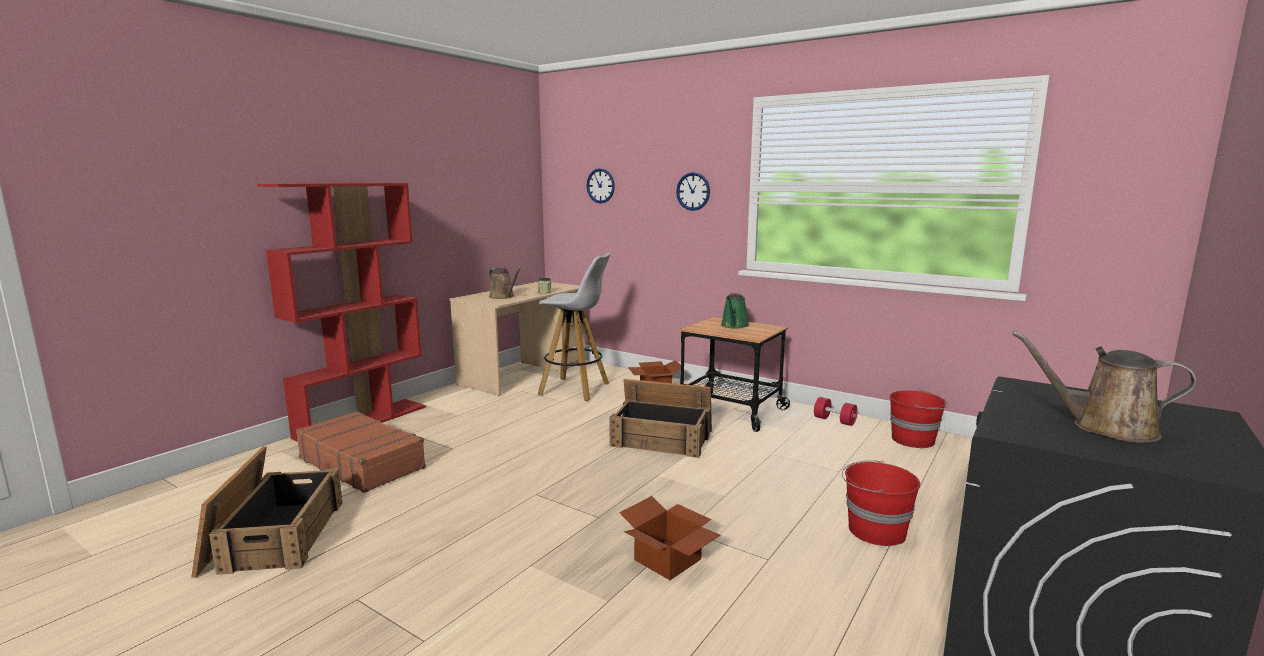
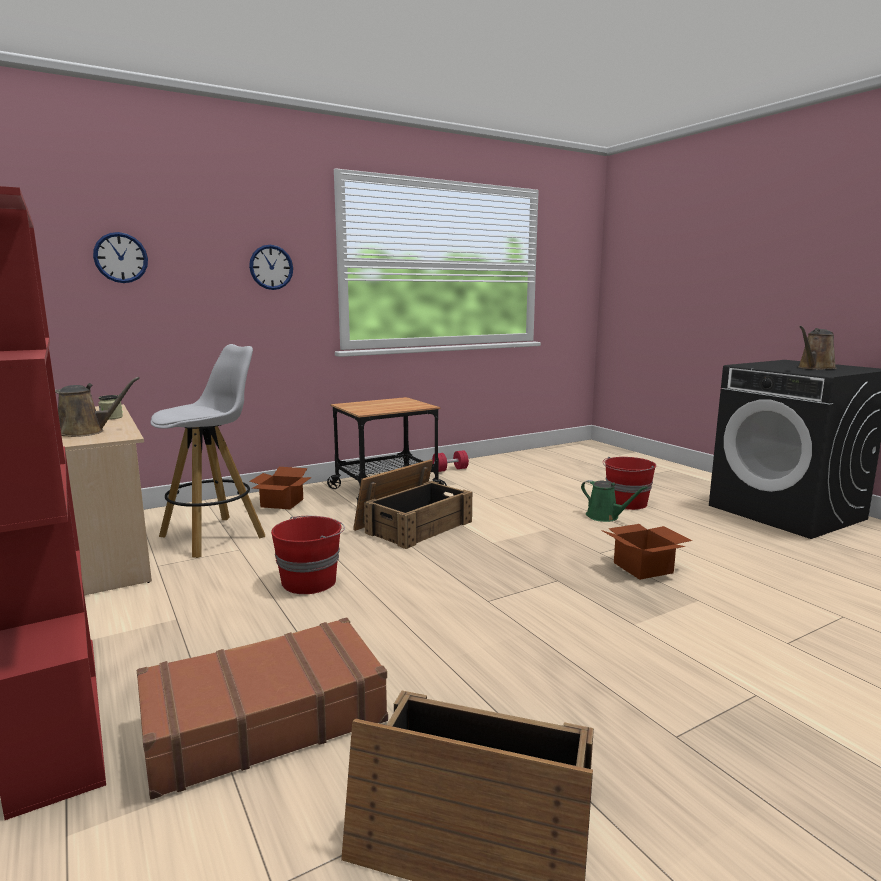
camera: 65 degrees left, 0 degrees up
green watering can [721,293,749,328] -> green watering can moved to [581,480,648,522]
red bucket [890,390,949,448] -> red bucket moved to [271,516,345,594]

